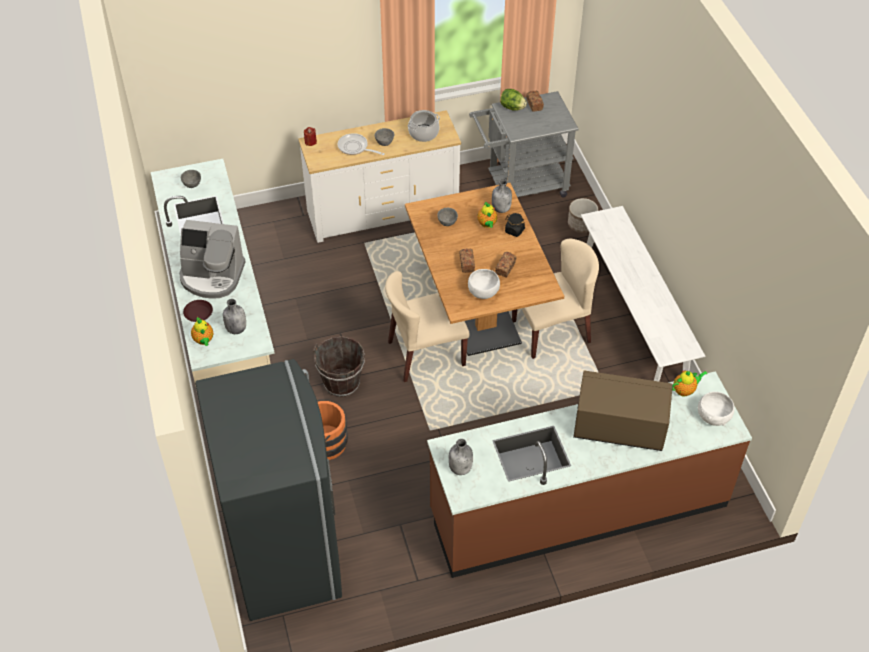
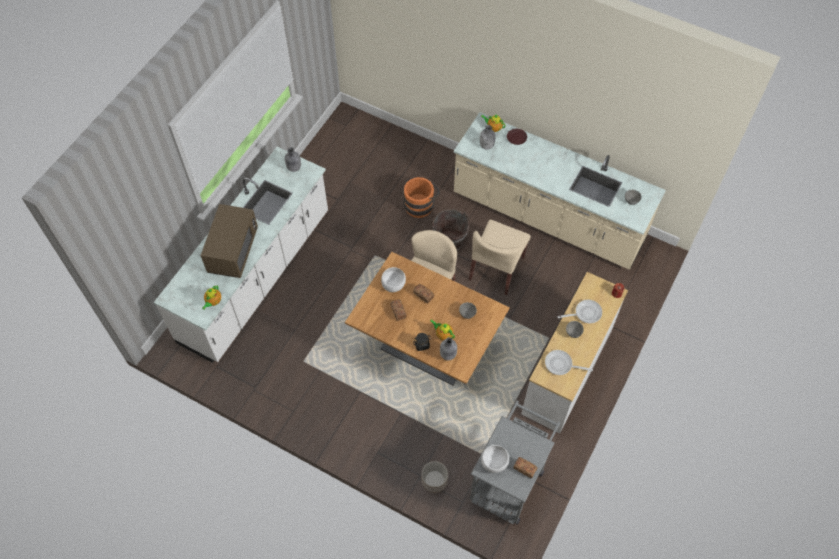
camera: 135 degrees right, 10 degrees up
coffee machine [179,220,246,299] -> none
grey fridge [195,359,342,621] -> none
cooking pot [407,110,440,142] -> frying pan [545,350,593,375]
brown counter [427,371,752,578] -> white counter [154,147,328,363]
lettuce [500,89,527,111] -> none
beige chair [512,239,599,359] -> beige chair moved to [469,220,531,295]
brown microwave [573,370,673,451] -> brown microwave turned 45 degrees counterclockwise [201,204,258,278]
white bench [581,206,705,381] -> none
white bowl [698,392,735,426] -> white bowl moved to [481,444,509,473]

